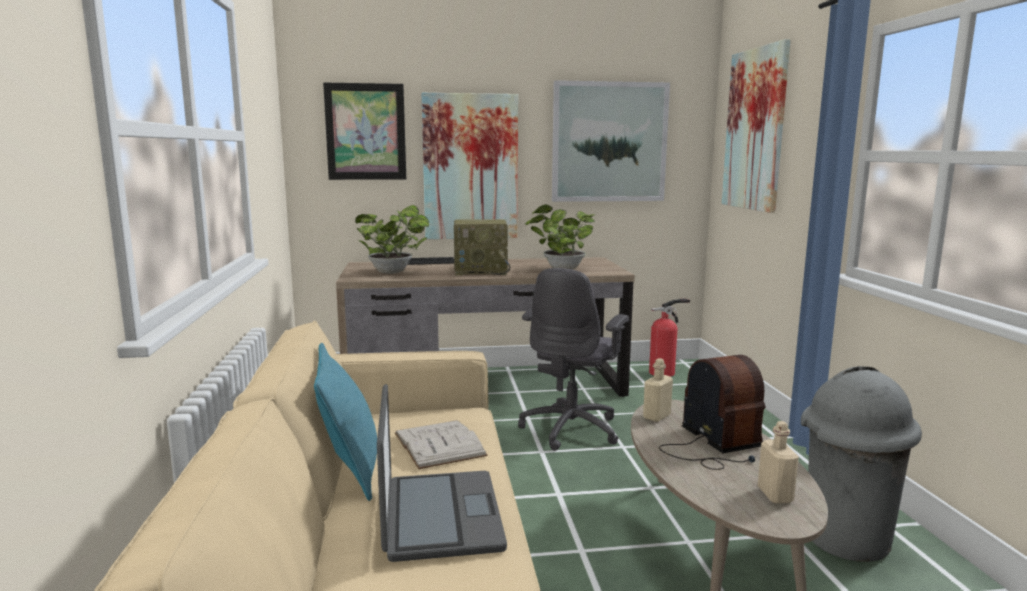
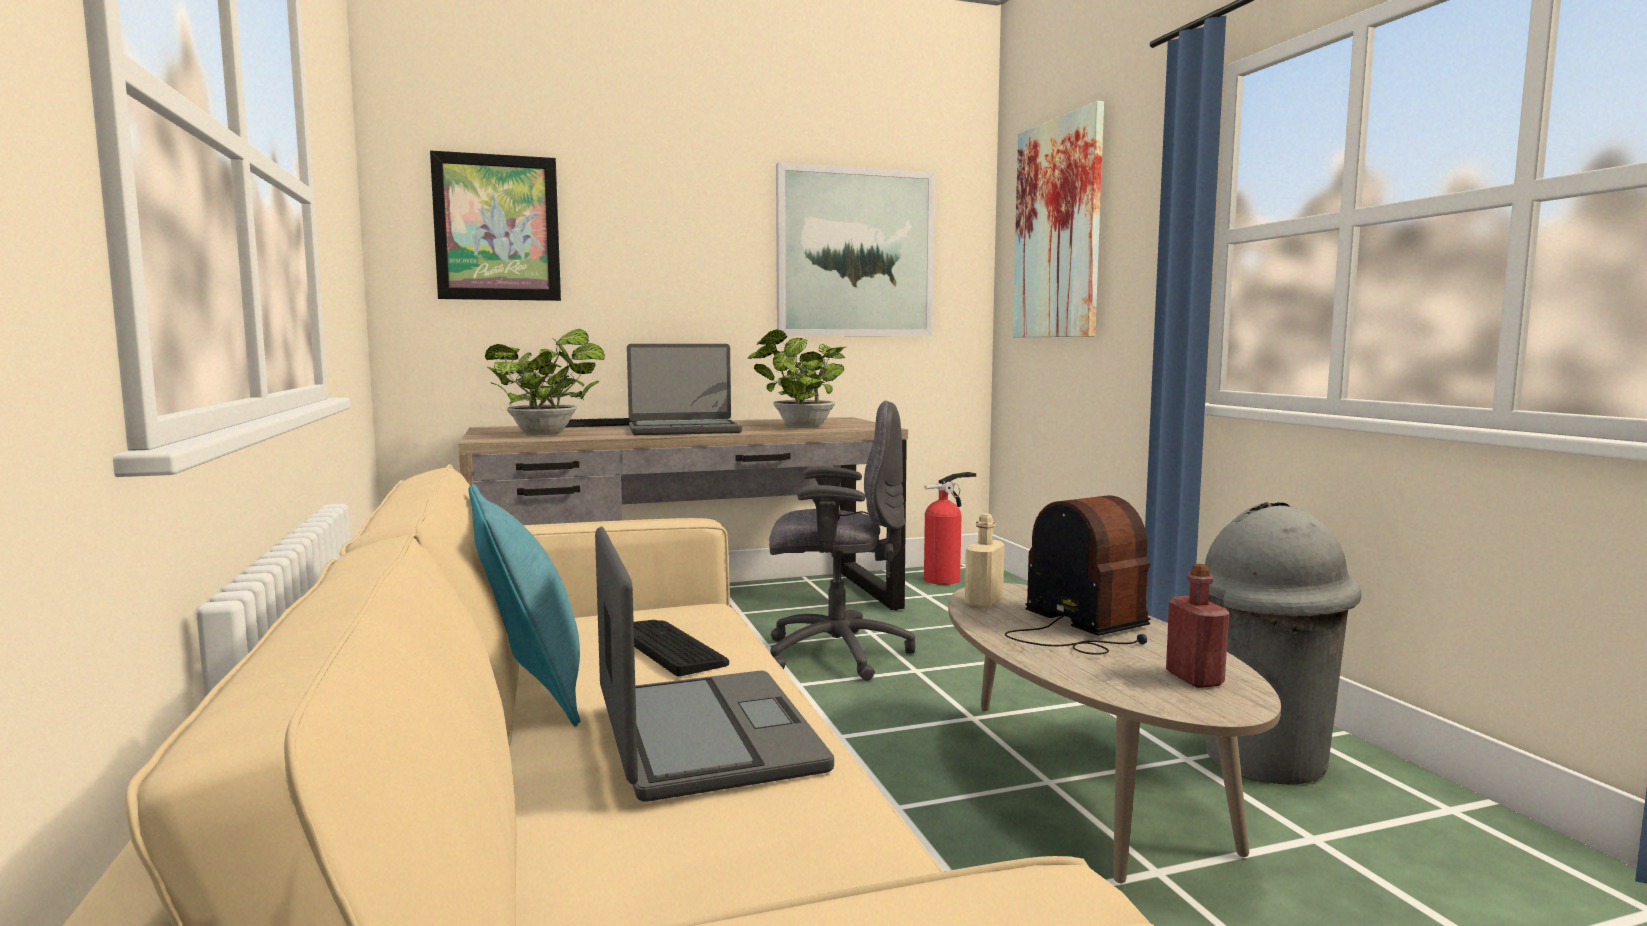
camera: 10 degrees left, 5 degrees down
white book [395,420,488,469] -> keyboard [634,620,729,677]
picture [422,93,518,239] -> none
radio [454,219,510,275] -> laptop [627,344,742,435]
grey office chair [518,268,629,451] -> grey office chair turned 105 degrees counterclockwise [769,401,915,681]
beige bottle [758,421,799,504] -> red bottle [1166,564,1229,688]

